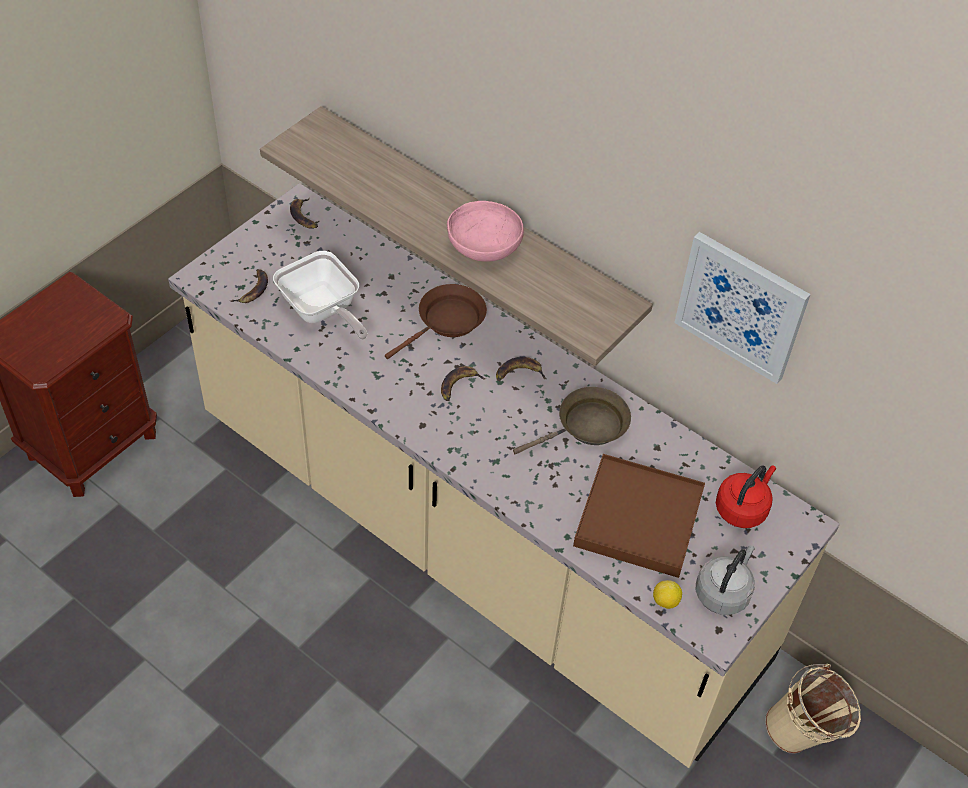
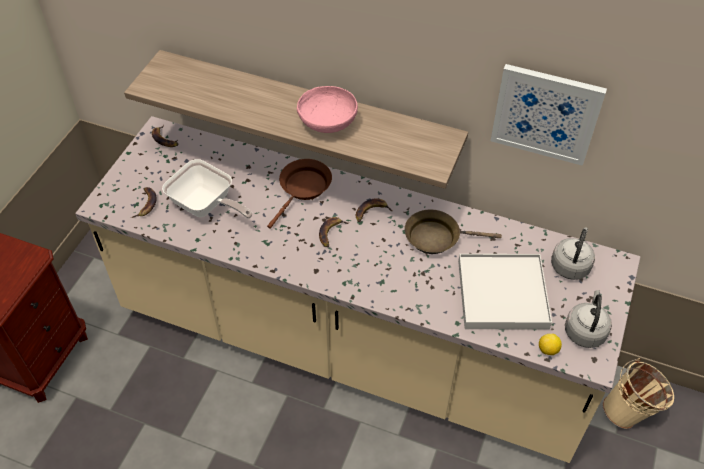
camera: 15 degrees left, 0 degrees up
brown frying pan [513,387,631,454] -> brown frying pan turned 135 degrees counterclockwise [405,209,502,254]
brown tray [573,454,705,578] -> white tray [458,254,552,330]
red kettle [716,465,776,528] -> grey kettle [551,228,595,280]

